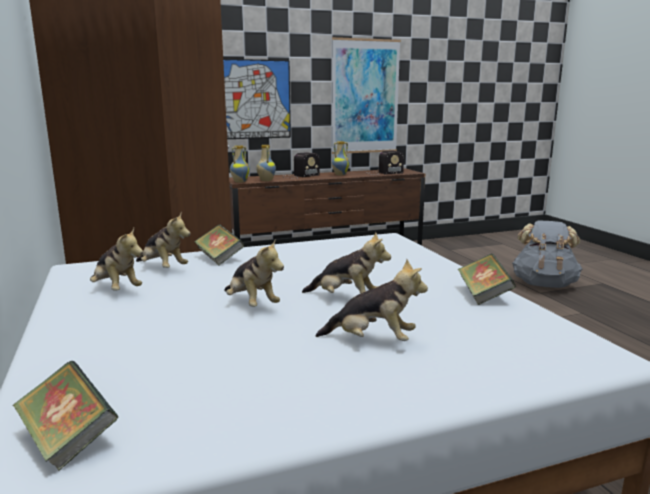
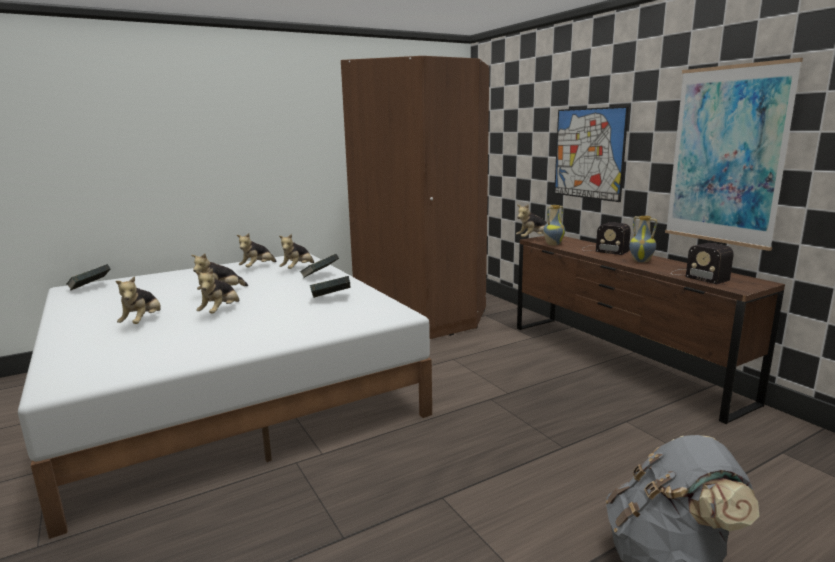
camera: 80 degrees right, 0 degrees up
vase [230,145,250,183] -> plush toy [516,204,547,237]
book [458,254,516,305] -> book moved to [310,276,350,298]

